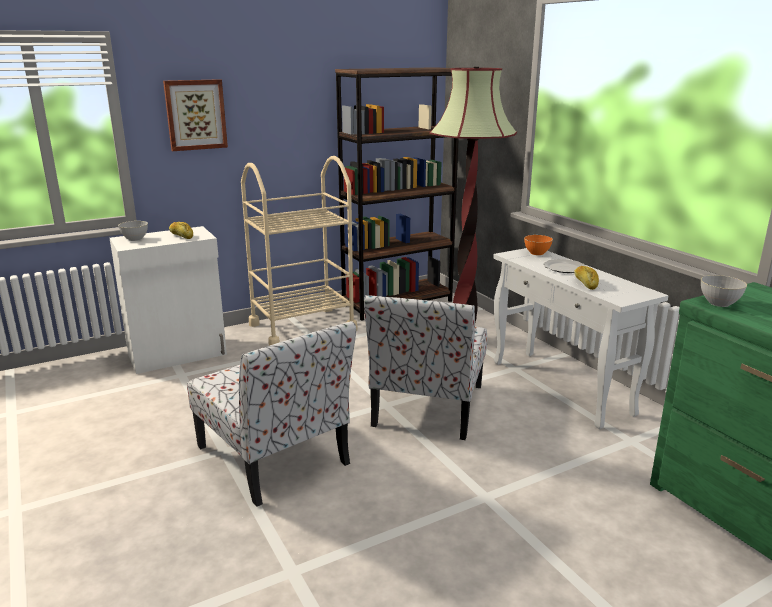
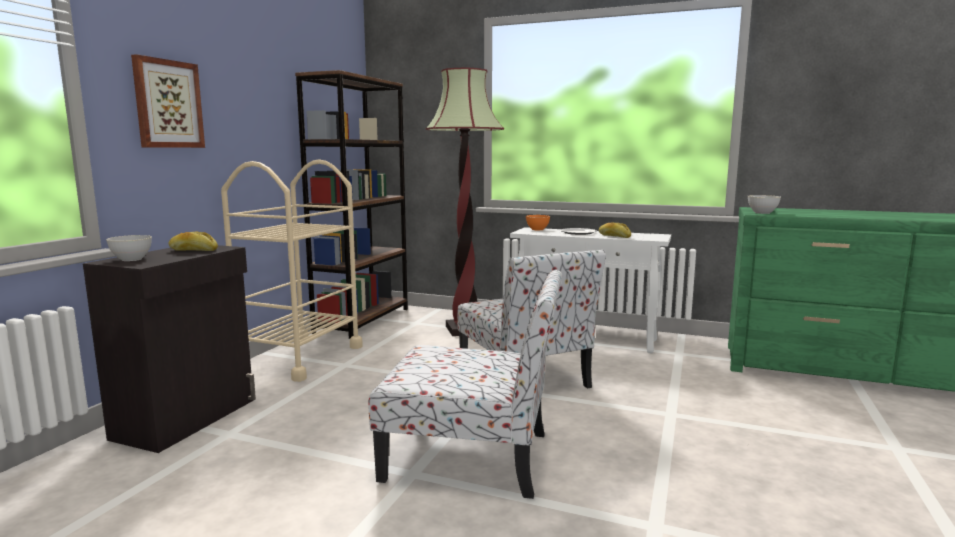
camera: 40 degrees left, 10 degrees down
white cabinet [110,226,227,374] -> black cabinet [83,245,256,453]

